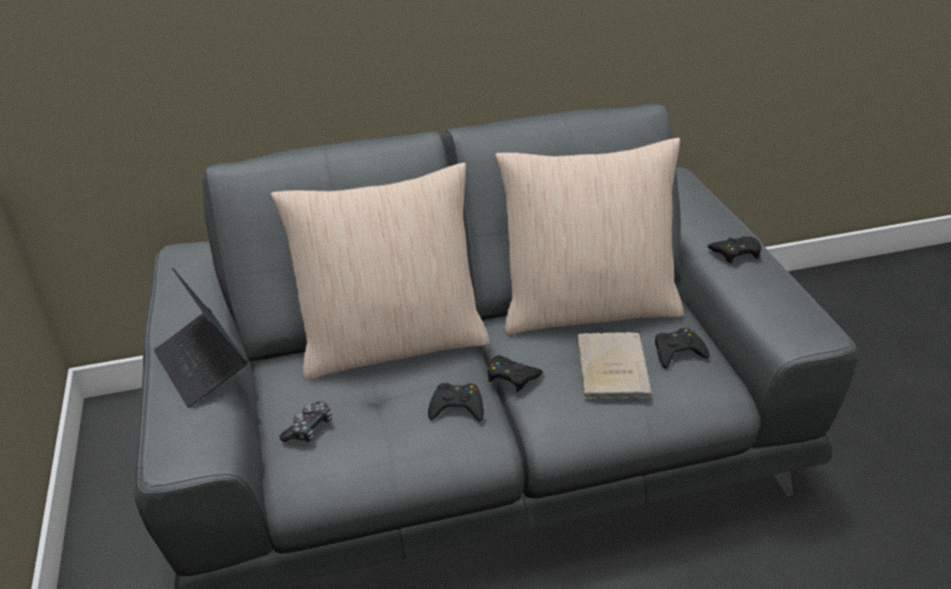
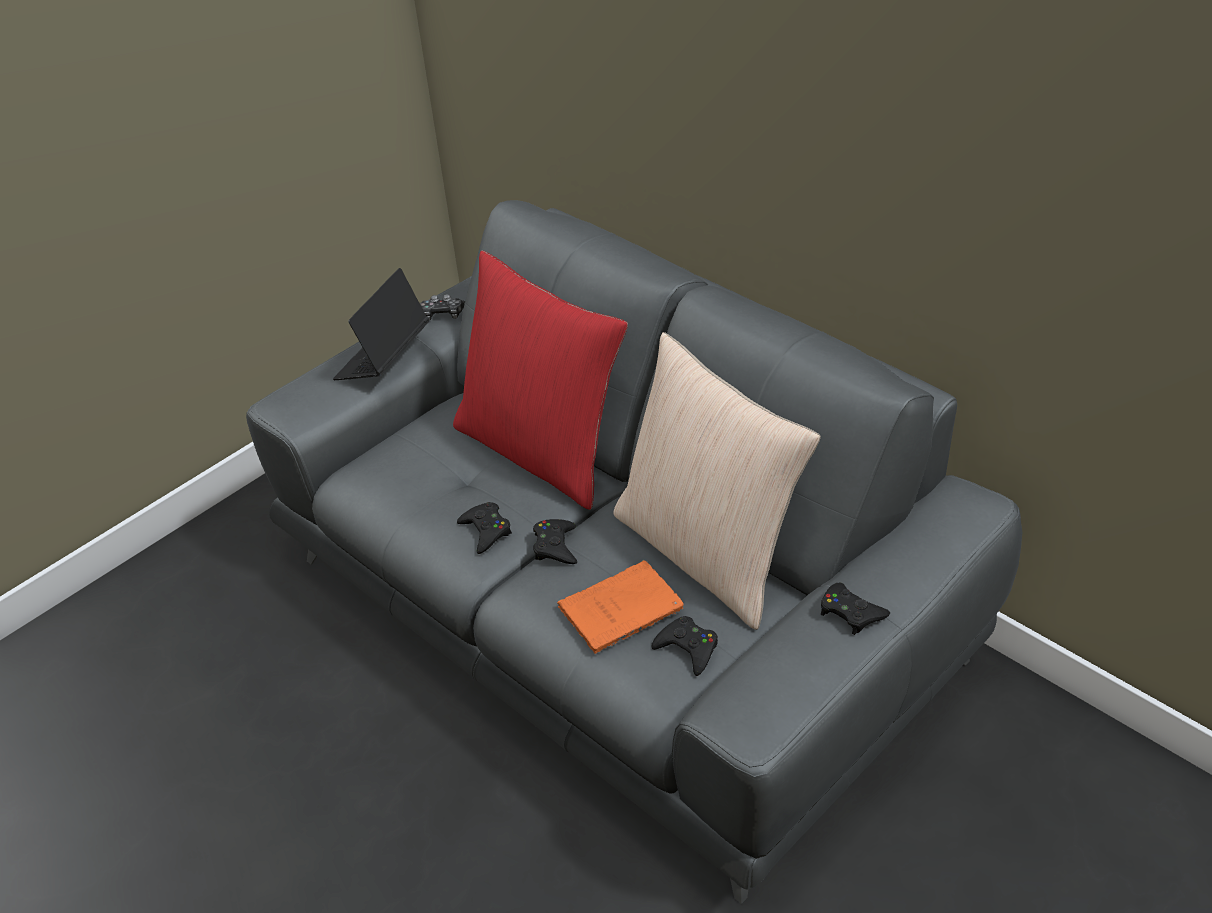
camera: 60 degrees right, 5 degrees up
beige pillow [271,163,490,380] -> red pillow [453,250,628,510]
game controller [279,401,332,442] -> game controller moved to [420,294,465,321]
beige book [576,332,652,399] -> orange book [557,560,684,654]

